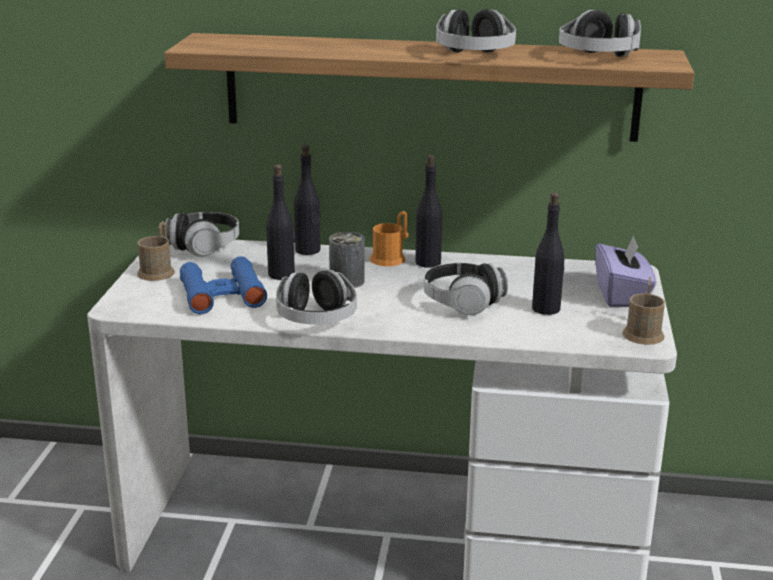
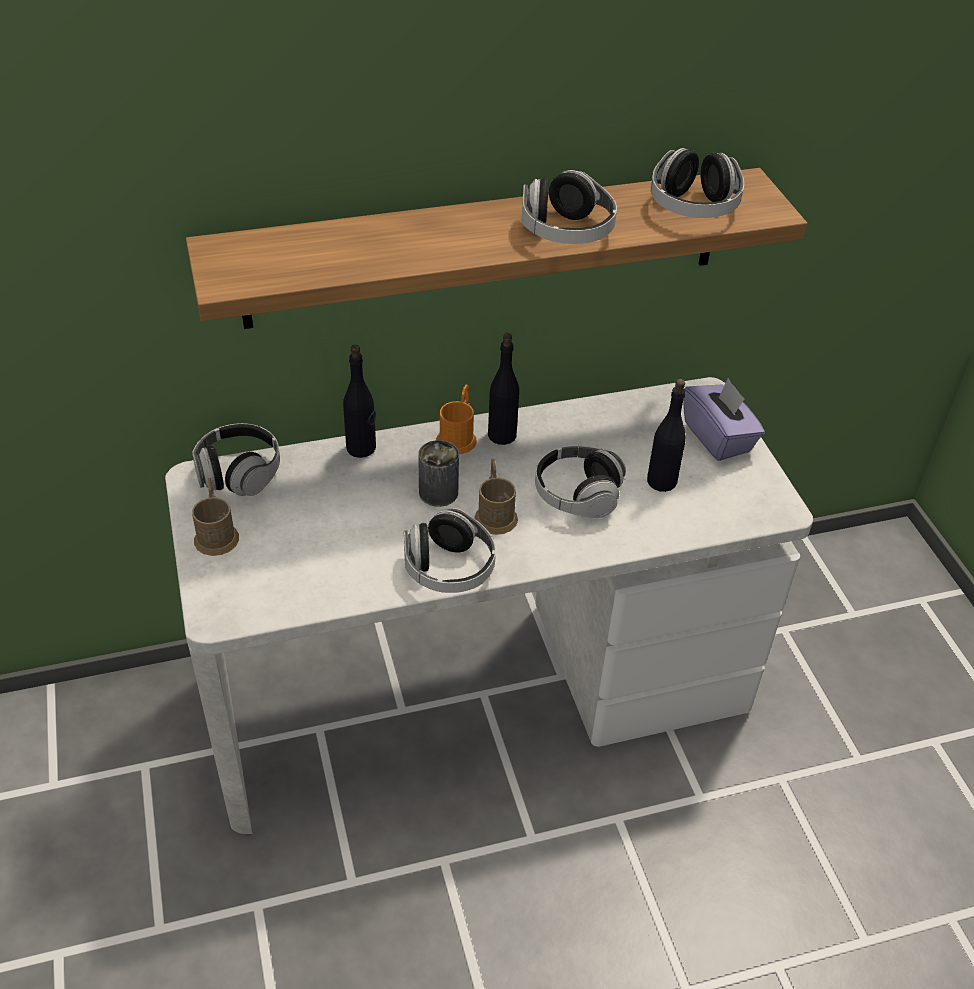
camera: 25 degrees left, 20 degrees up
blue binoculars [180,256,267,314] -> none
black bottle [266,165,295,280] -> none
brown mug [622,277,665,345] -> brown mug moved to [474,459,518,535]

